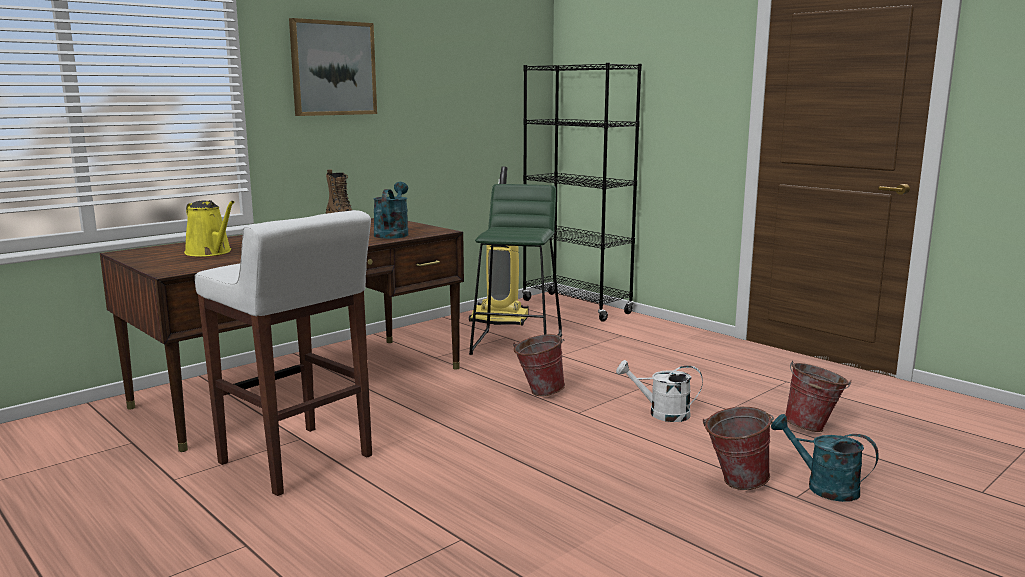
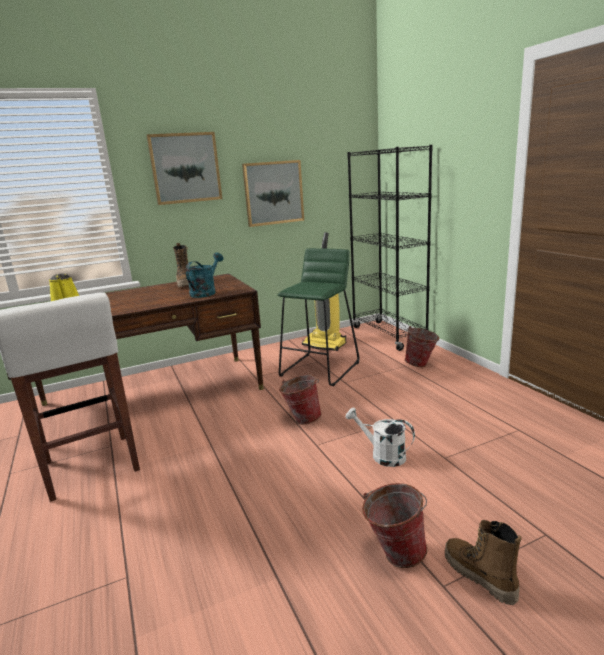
camera: 20 degrees right, 5 degrees up
turquoise watering can [771,414,879,502] -> boot [445,520,522,605]
bucket [786,360,852,432] -> bucket moved to [405,326,439,367]
none -> picture [242,160,304,227]

